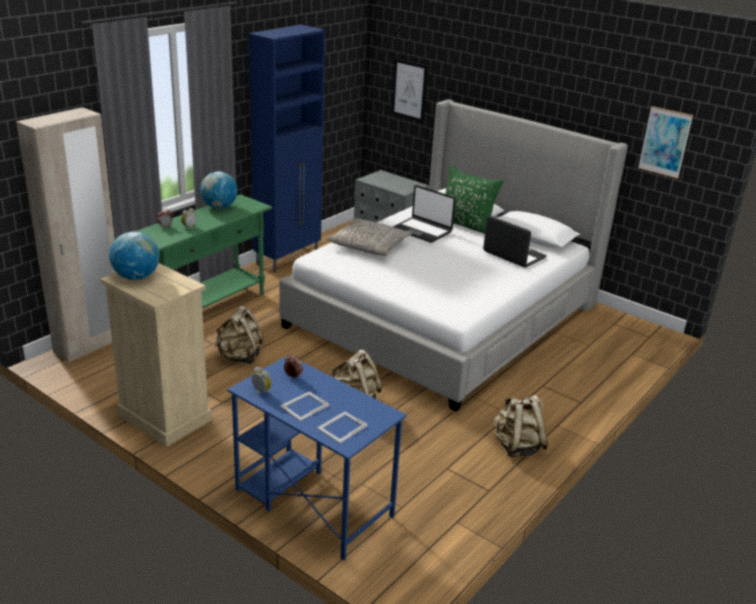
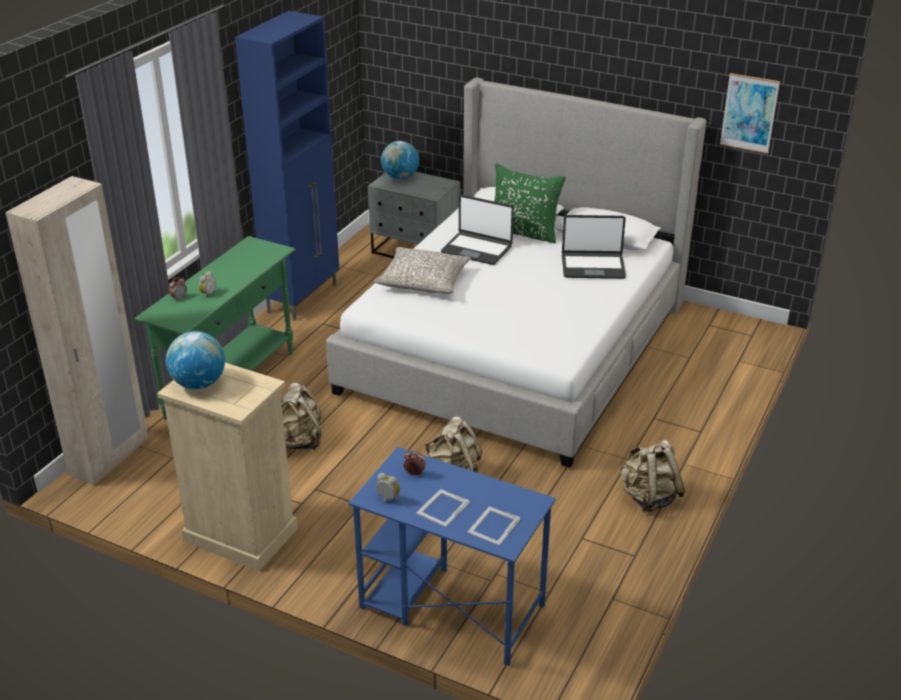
camera: 10 degrees left, 5 degrees up
globe [200,172,238,209] -> globe moved to [381,141,419,179]
picture [391,58,428,122] -> none
laptop [483,215,547,268] -> laptop turned 150 degrees clockwise [562,215,626,279]

